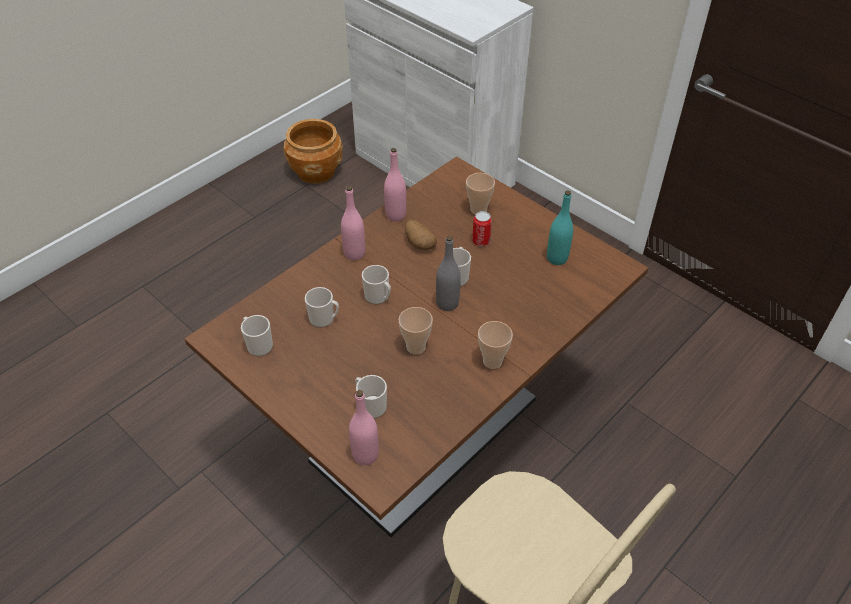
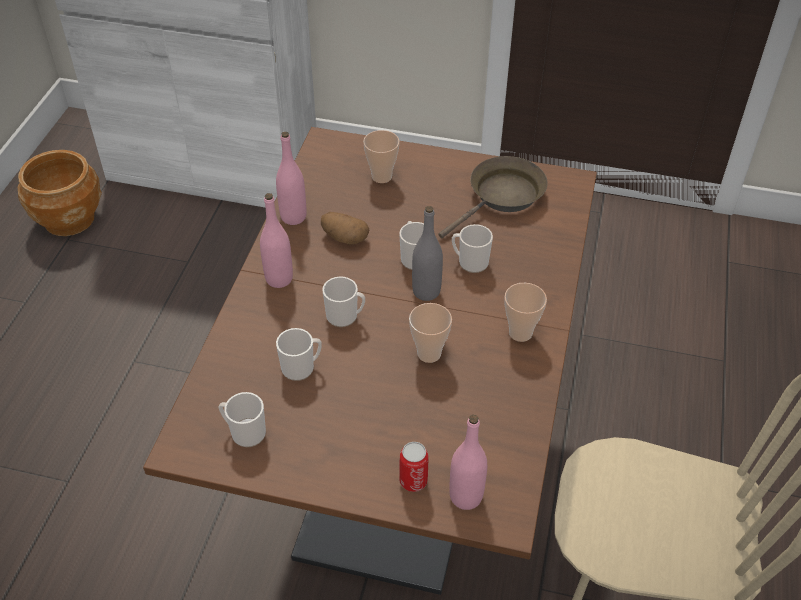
camera: 30 degrees left, 0 degrees up
mug [355,375,387,418] -> mug moved to [452,224,493,273]
can [472,211,492,246] -> can moved to [399,442,429,492]
turquoise bottle [547,191,573,265] -> brown frying pan [439,156,548,238]

